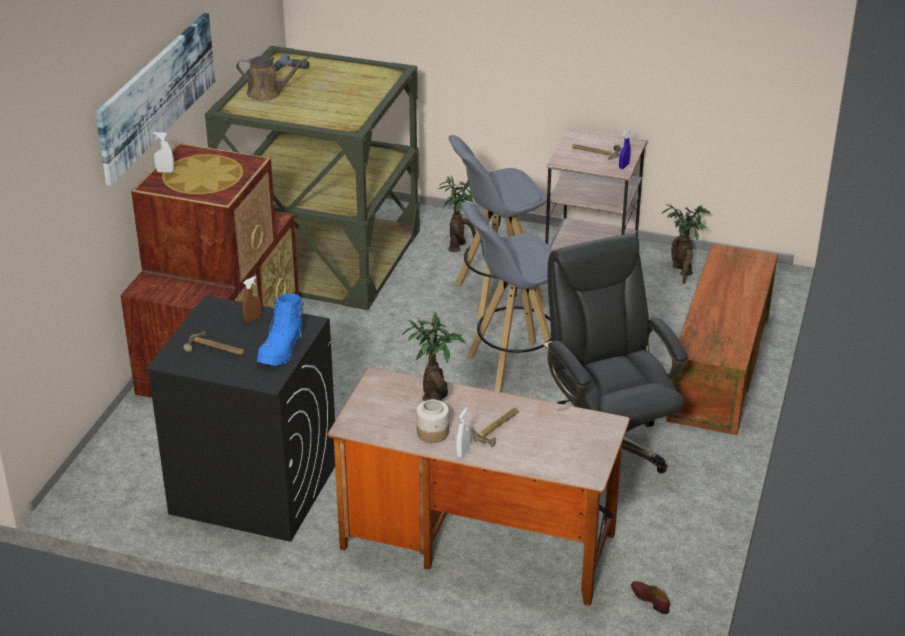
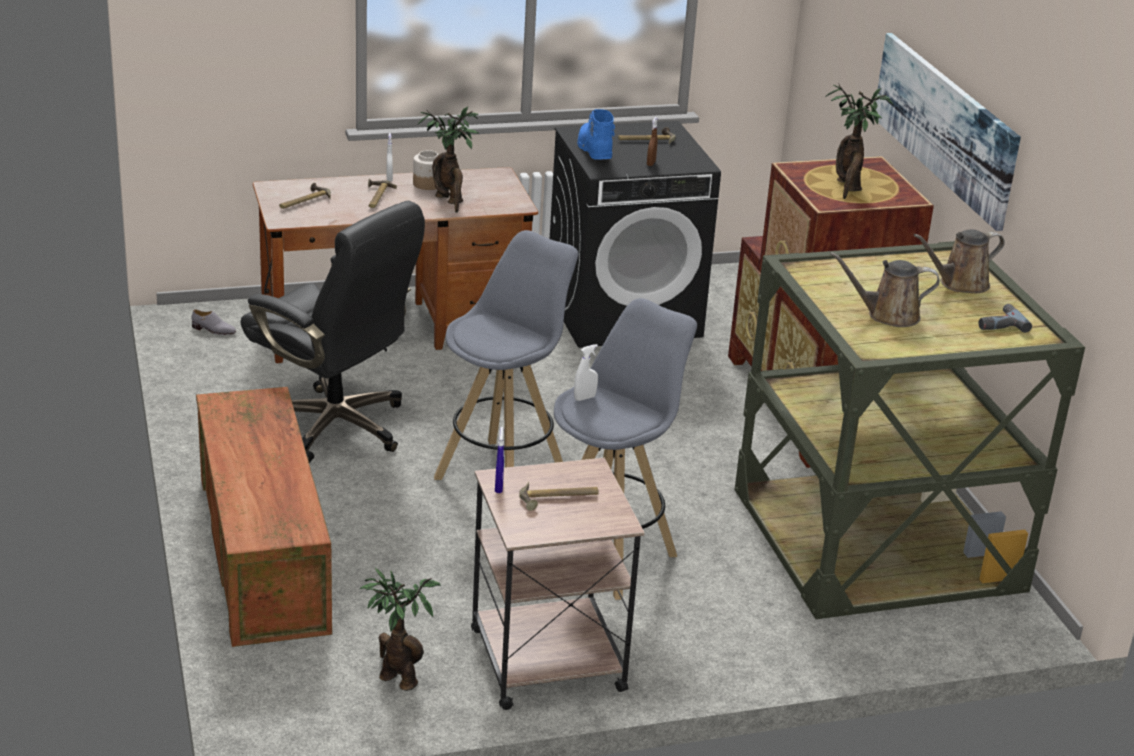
camera: 145 degrees right, 5 degrees down
white spray bottle [153,132,174,173] -> white spray bottle moved to [574,344,598,401]
potted plant [439,175,476,252] -> potted plant moved to [825,83,894,199]
brown shoe [631,581,670,614] -> grey shoe [191,310,236,335]
none -> hammer [279,183,331,209]
none -> brown watering can [830,252,940,327]

